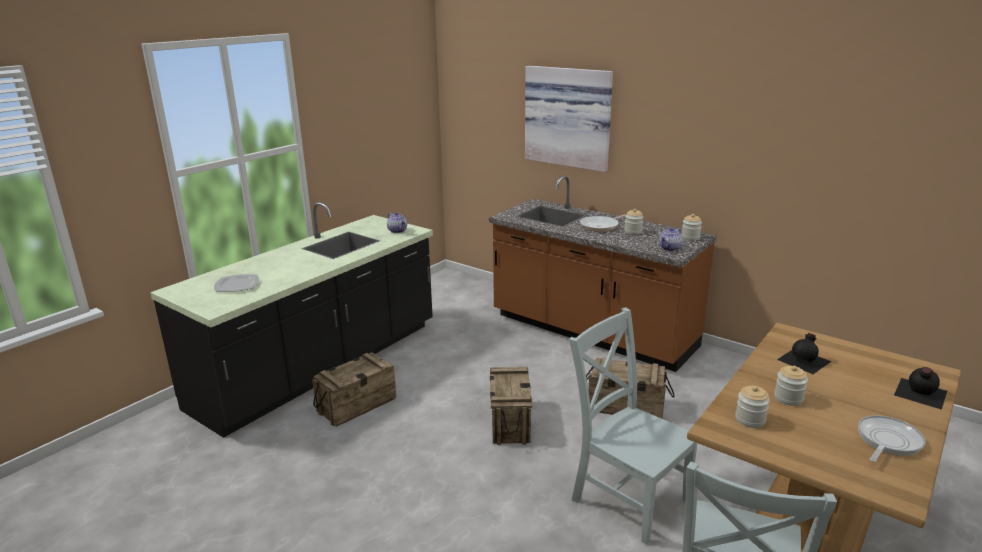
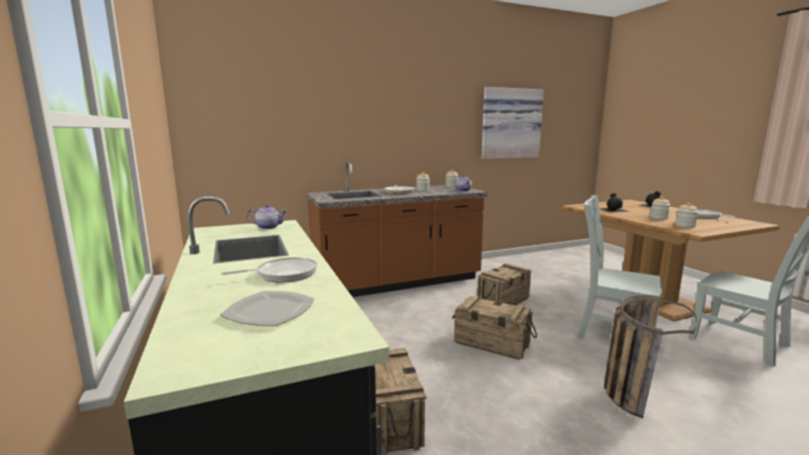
camera: 60 degrees left, 10 degrees down
picture [525,66,613,172] -> picture moved to [481,87,544,159]
grey chair [569,307,697,545] -> grey chair turned 45 degrees clockwise [577,195,662,339]
none -> frying pan [221,257,318,283]
none -> basket [604,295,697,418]

